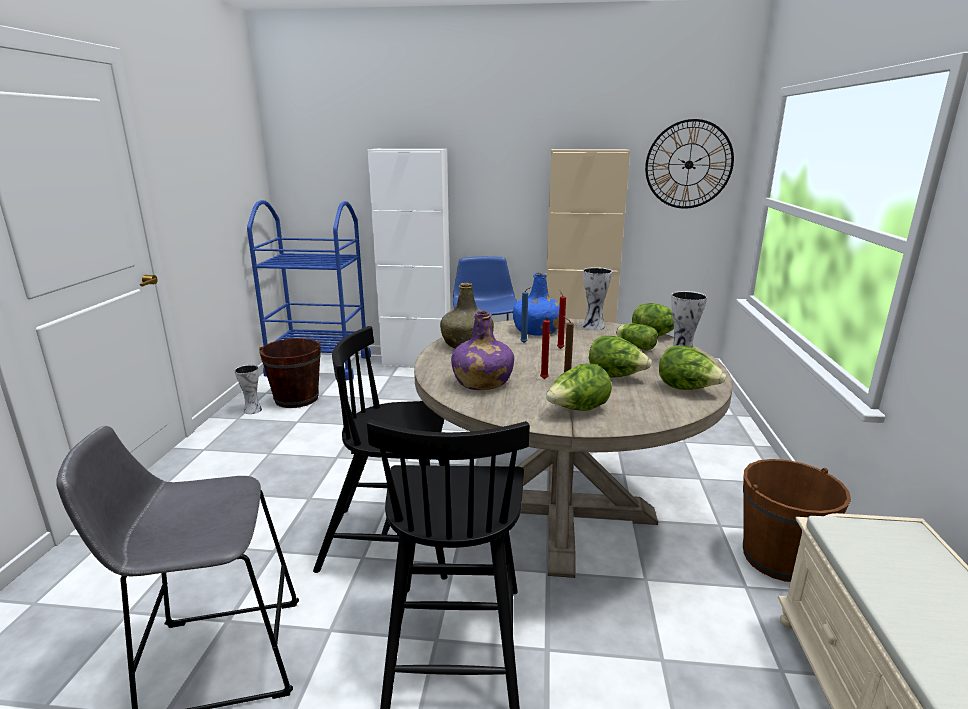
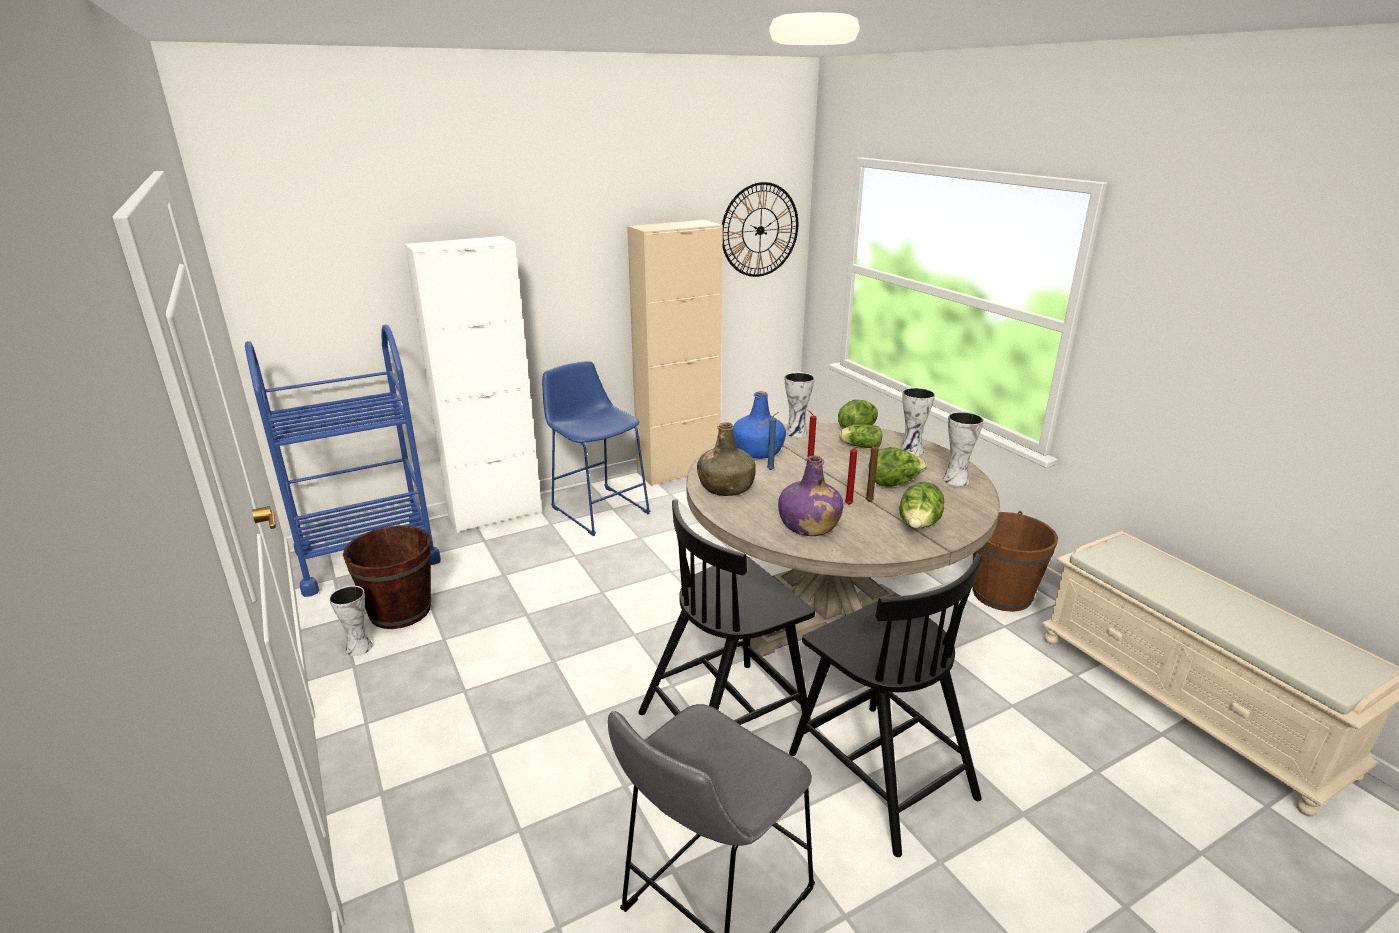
camera: 35 degrees left, 5 degrees up
lettuce [659,345,726,390] -> vase [943,411,984,486]

